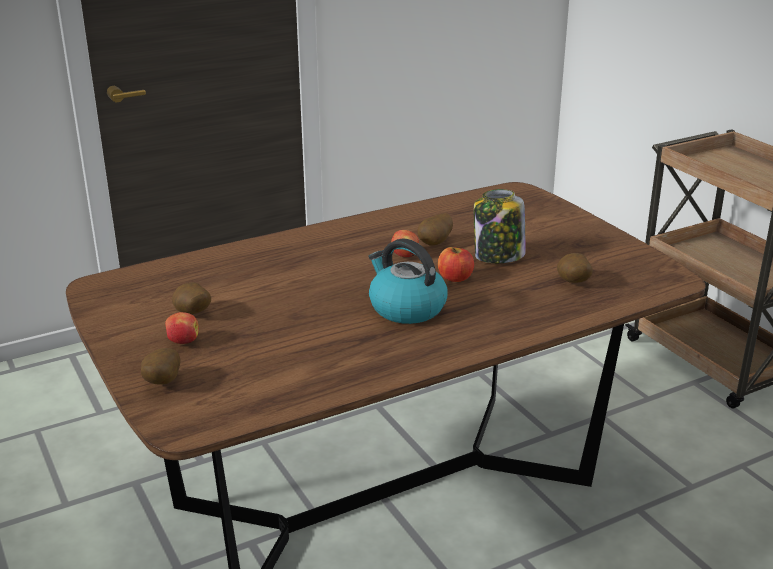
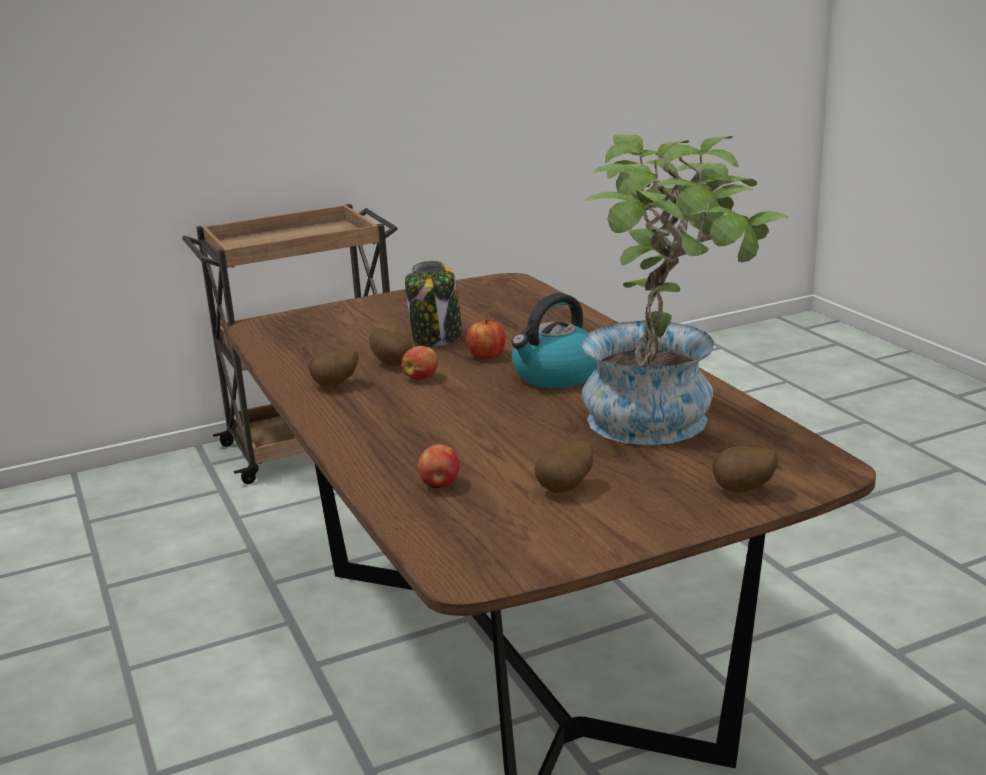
camera: 85 degrees left, 5 degrees down
apple [165,312,199,344] -> apple moved to [418,444,460,488]
potato [557,253,593,283] -> potato moved to [308,350,359,386]
none -> potted plant [581,134,789,445]

